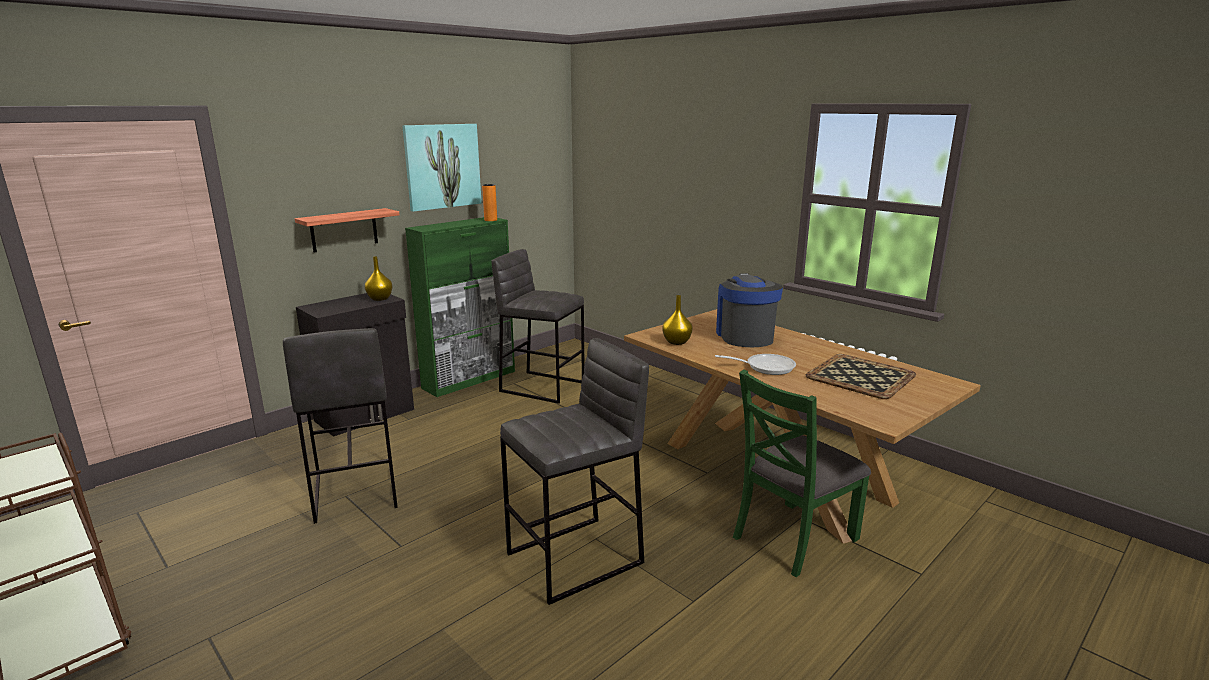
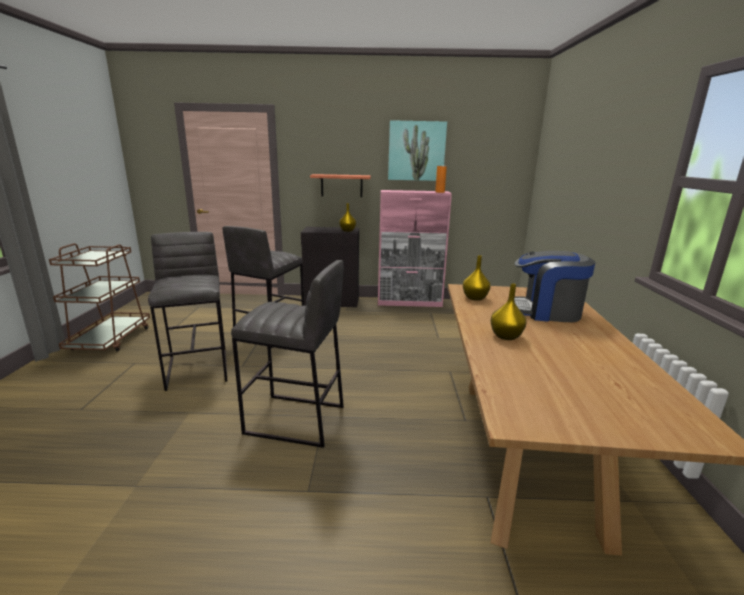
camera: 45 degrees right, 0 degrees up
green cabinet [405,217,515,397] -> pink cabinet [378,190,452,307]
grey stool [491,249,584,404] -> grey stool moved to [148,232,227,391]
frying pan [715,354,796,375] -> yellow vase [491,283,527,340]
coffee machine [716,273,783,347] -> coffee machine turned 120 degrees counterclockwise [508,251,596,322]
green chair [733,369,871,577] -> none
tray [806,354,916,399] -> none

